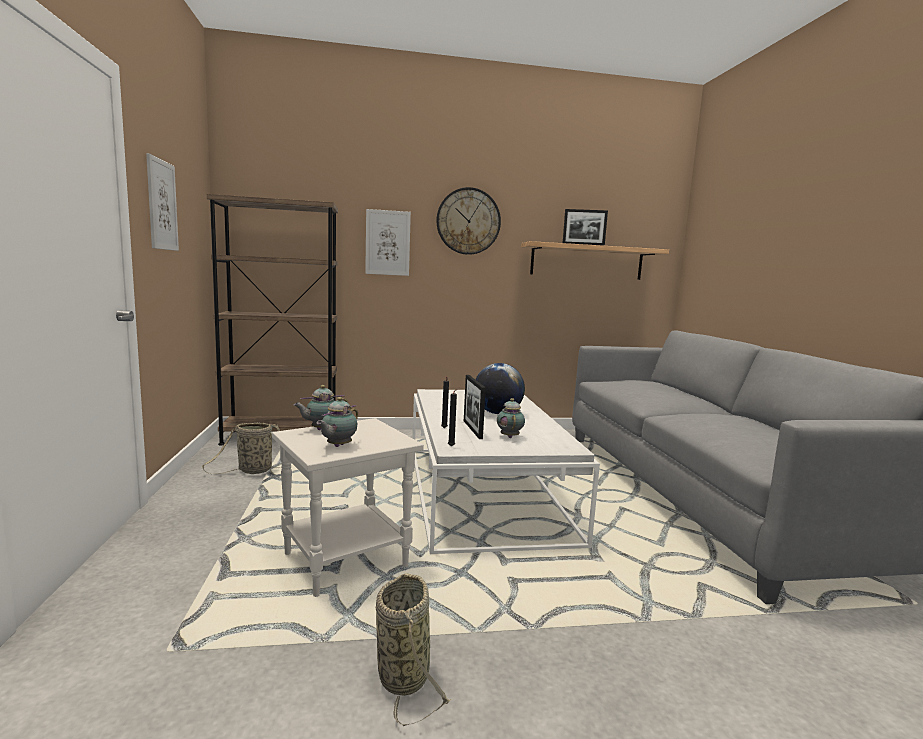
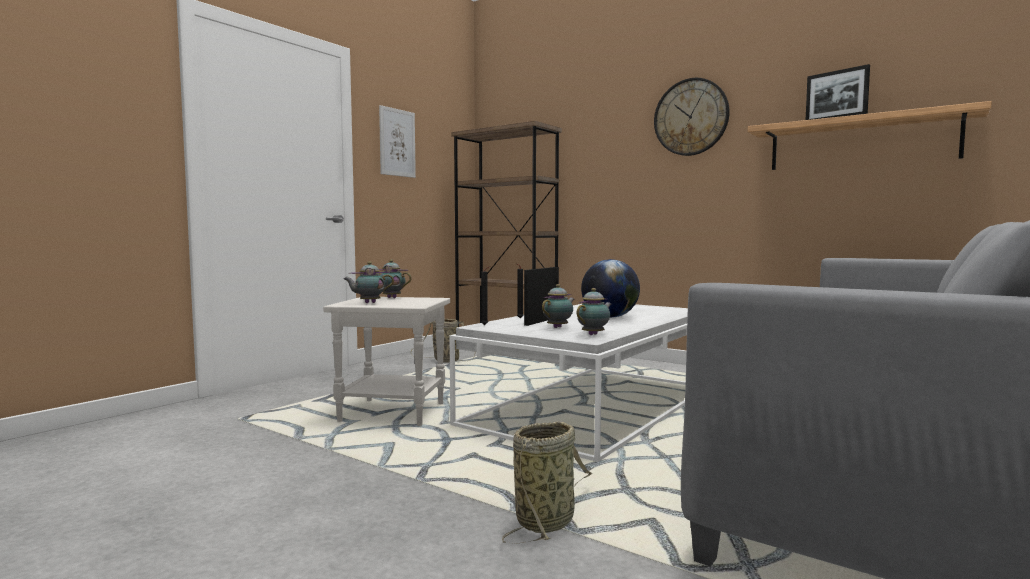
camera: 45 degrees right, 5 degrees down
picture [365,209,411,276] -> none
basket [376,573,451,726] -> basket moved to [502,422,592,544]
none -> teapot [577,288,611,335]

